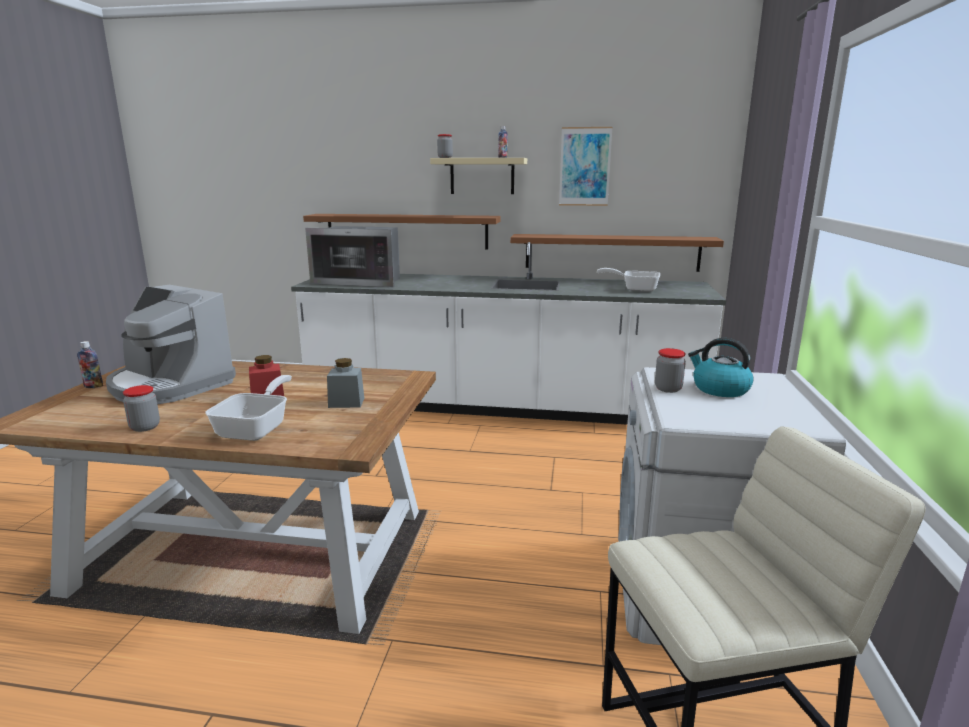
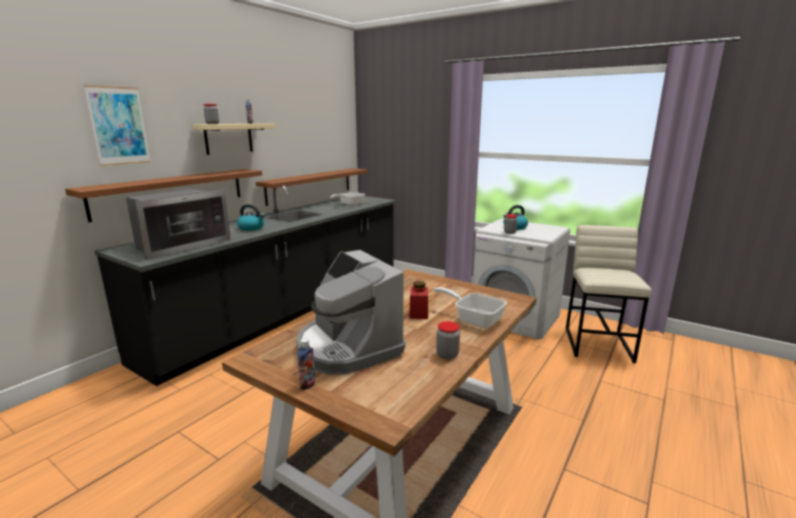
camera: 65 degrees left, 0 degrees up
coffee machine [106,285,236,405] -> coffee machine turned 90 degrees clockwise [297,250,405,375]
white counter [291,242,726,425] -> black counter [94,185,397,386]
grey jar [327,358,364,408] -> none
picture [559,127,613,206] -> picture moved to [84,85,151,166]
none -> kettle [237,204,265,231]

